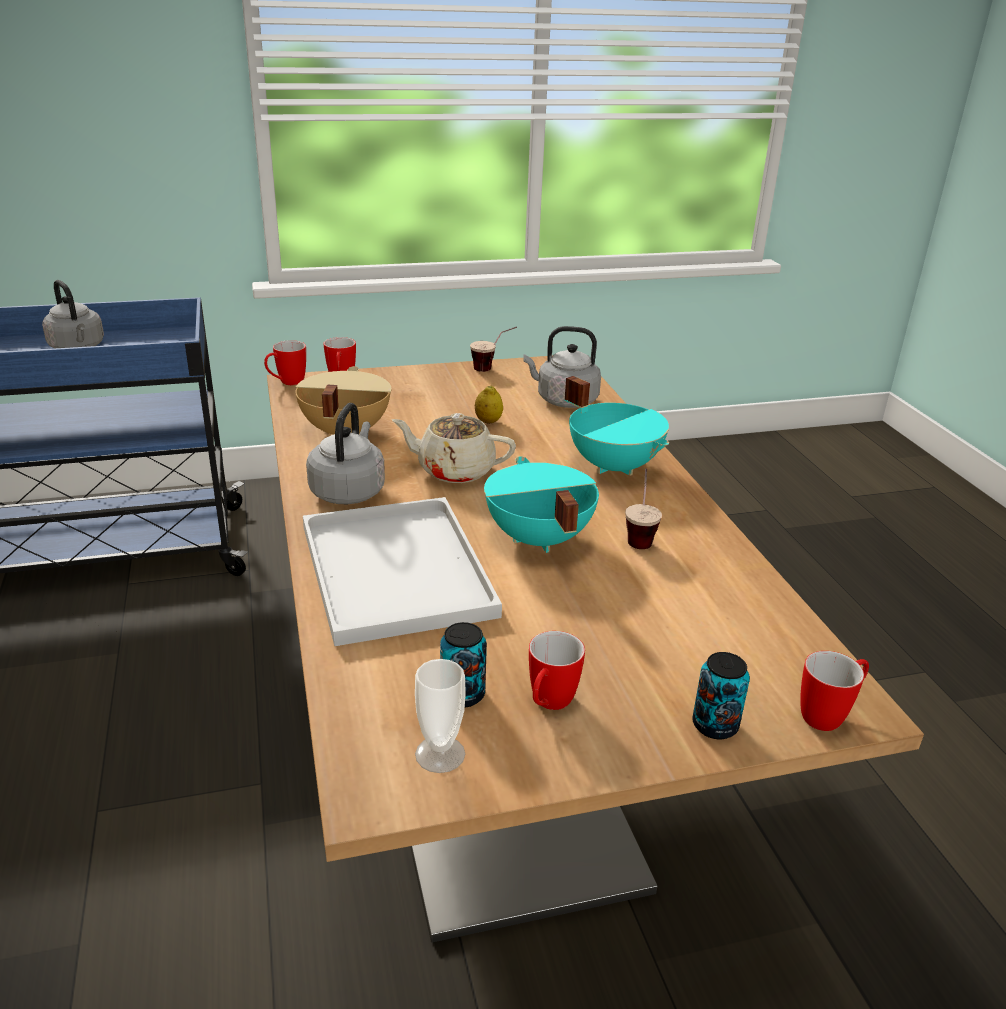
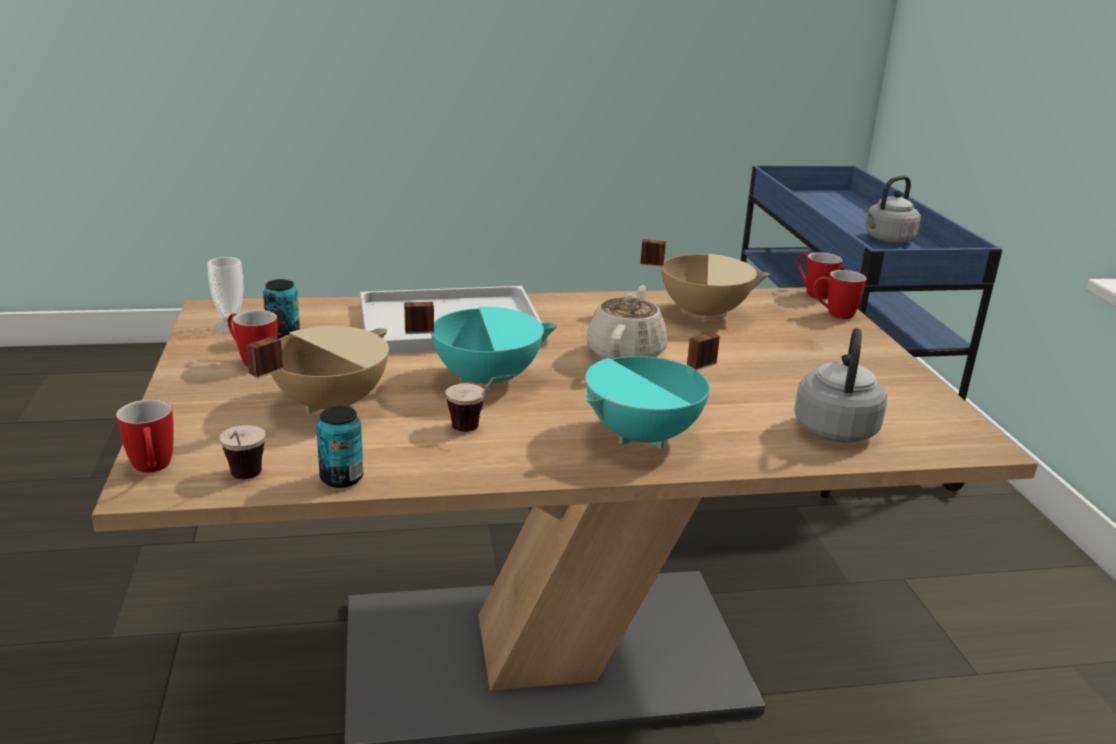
camera: 95 degrees right, 5 degrees down
grey kettle [306,403,385,504] -> none
cup [470,326,517,372] -> cup moved to [220,425,265,479]
lemon [475,385,503,424] -> none
can [692,652,750,739] -> can moved to [316,406,363,488]
none -> beige cooking pot [246,326,389,414]

